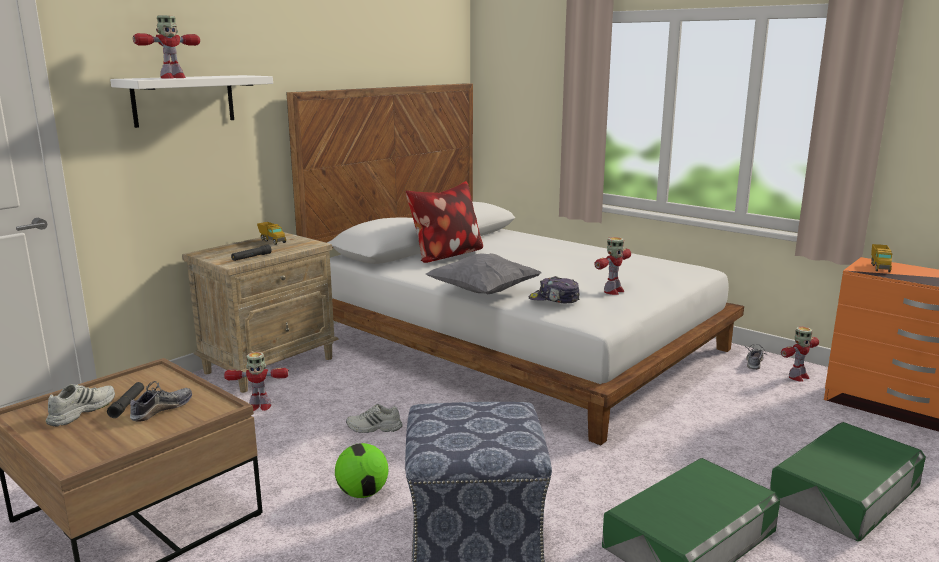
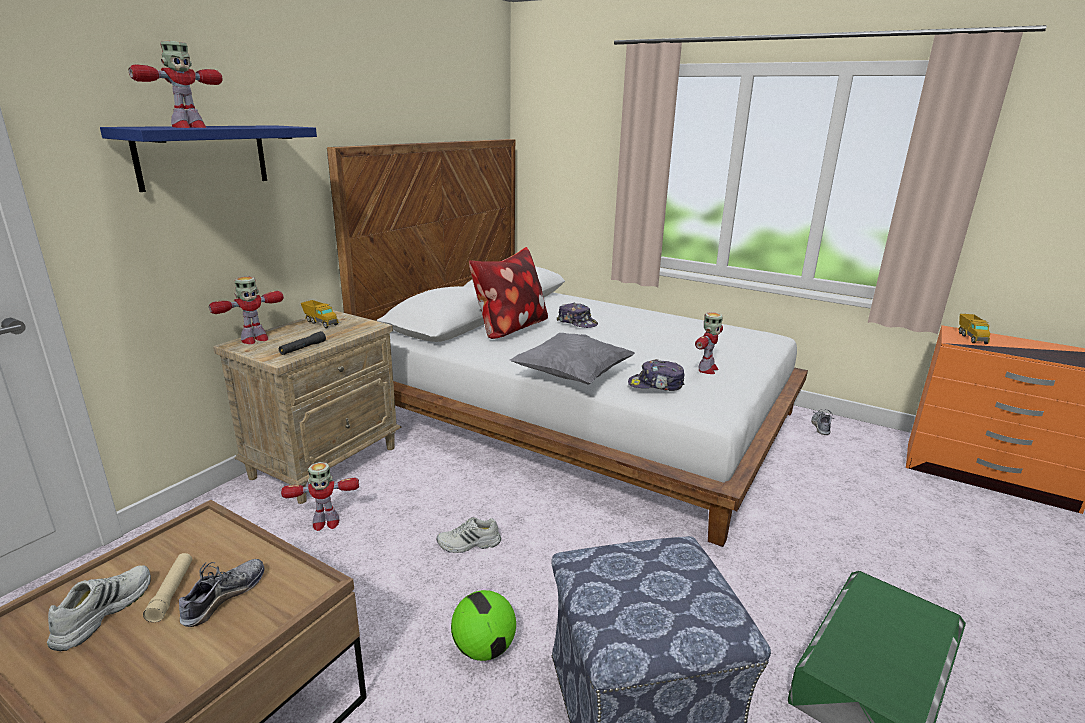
camera: 10 degrees left, 5 degrees up
black flashlight [107,382,144,418] -> beige flashlight [143,553,192,622]
white shelf [110,75,273,128] -> blue shelf [100,125,317,192]
green storage box [770,422,926,542] -> none
toy robot [781,327,819,382] -> toy robot moved to [209,277,284,344]
none -> cap [557,303,598,328]

